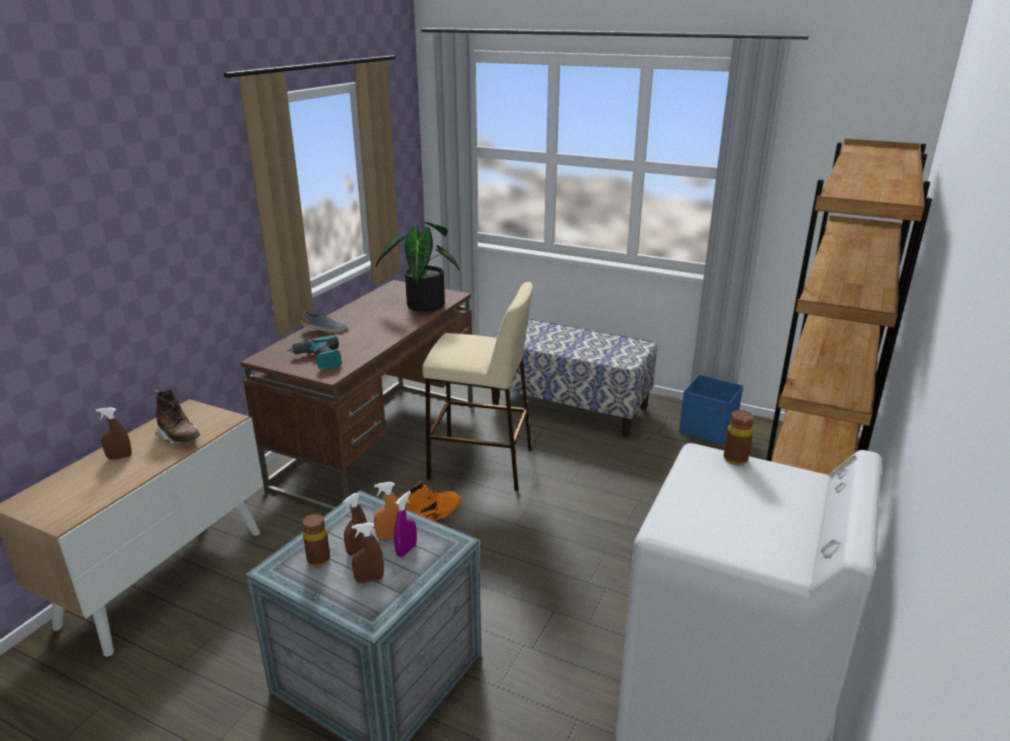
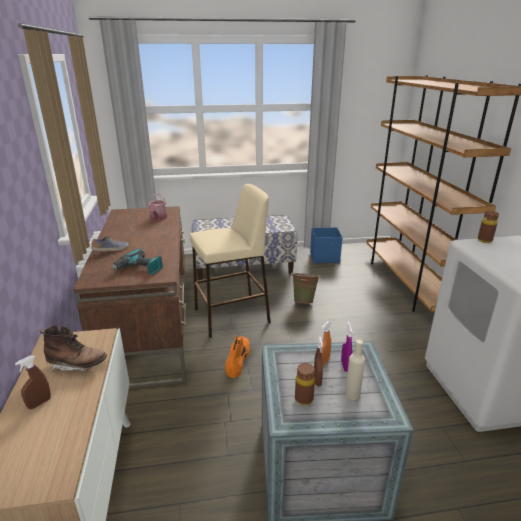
camera: 35 degrees left, 0 degrees up
brown spray bottle [352,522,384,583] -> beige bottle [345,340,365,400]
potted plant [376,222,460,312] -> watering can [147,194,167,221]
none -> green bucket [291,273,320,304]

